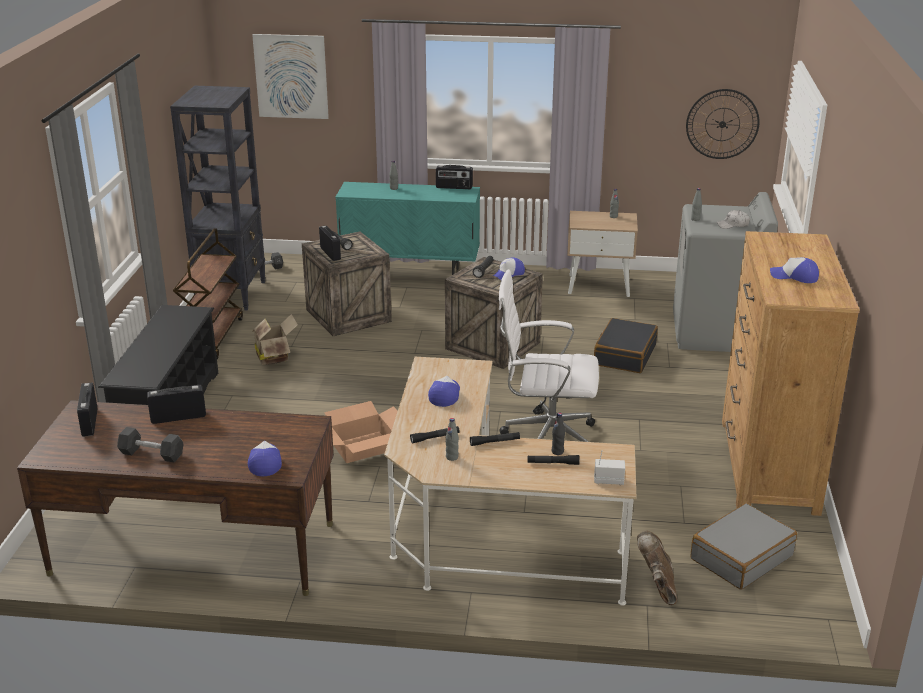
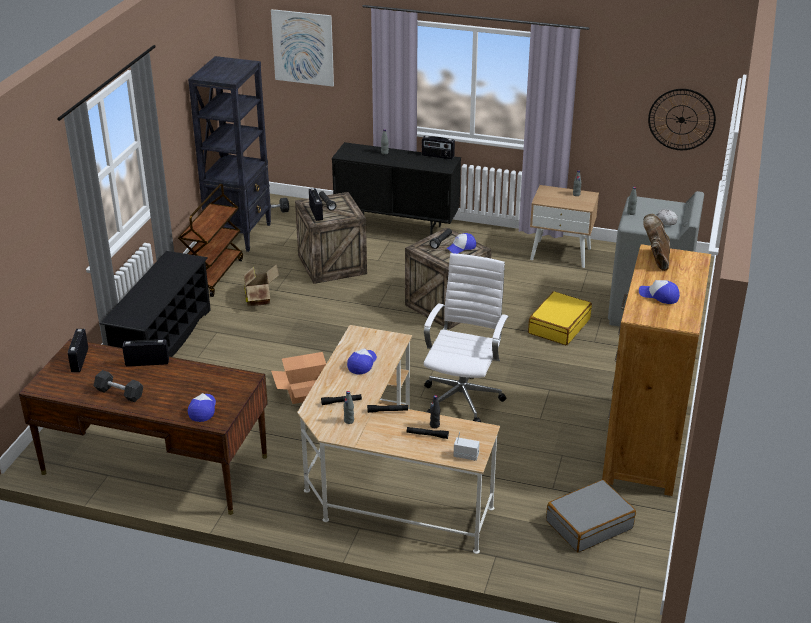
camera: 10 degrees right, 5 degrees up
turquoise cabinet [335,182,480,275] -> black cabinet [332,142,461,235]
white office chair [499,269,599,442] -> white office chair turned 90 degrees clockwise [424,253,509,422]
black suitcase [594,318,658,373] -> yellow suitcase [528,291,592,345]
brown boot [637,531,677,605] -> brown boot moved to [643,214,670,271]

